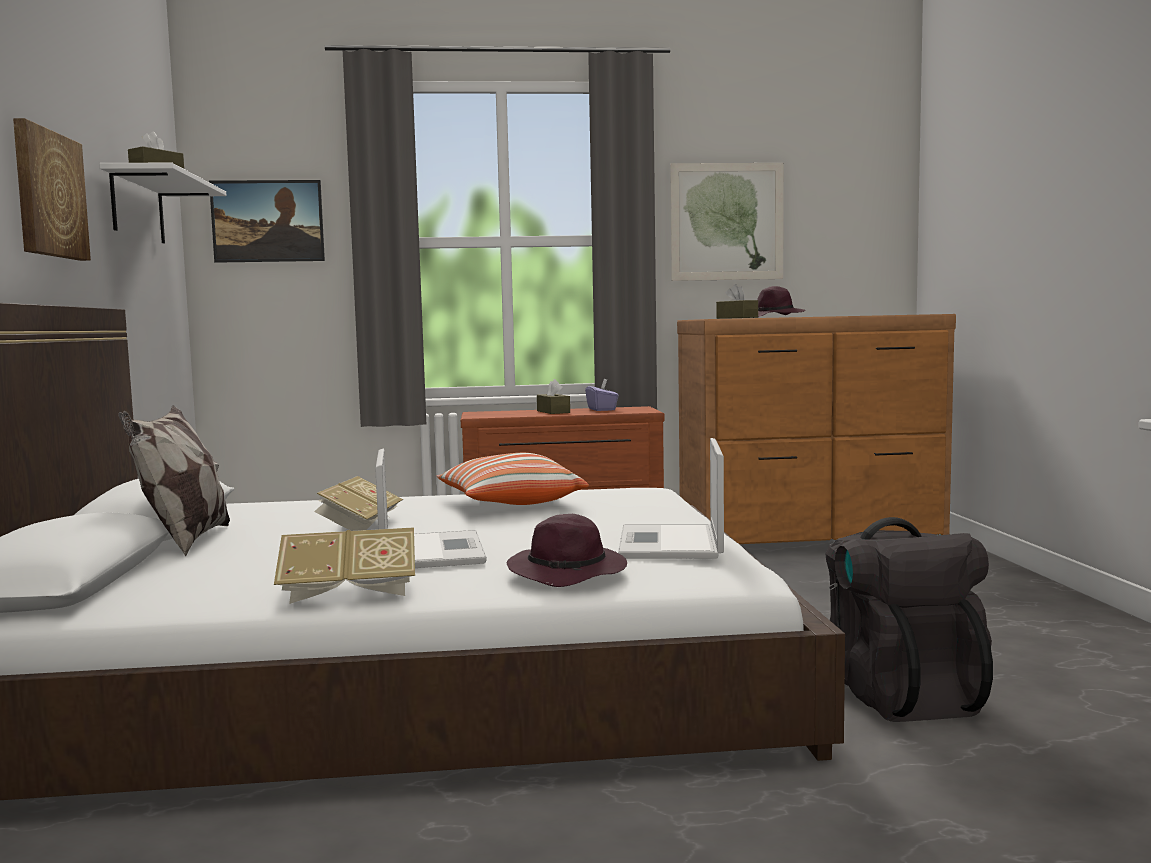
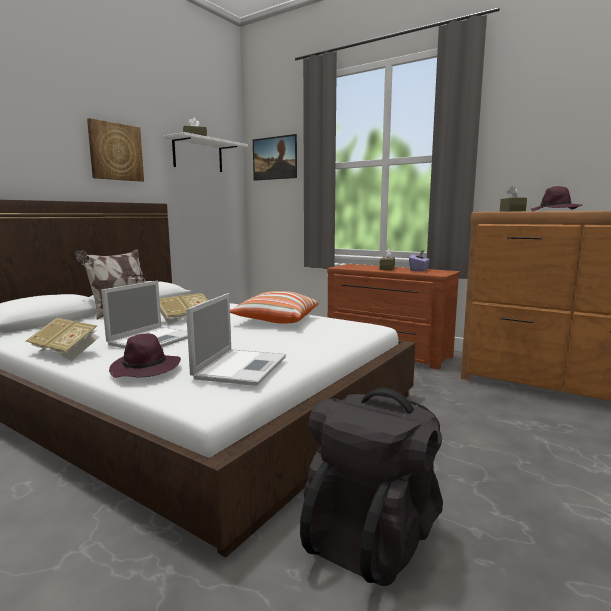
camera: 40 degrees right, 5 degrees up
laptop [618,438,724,559] -> laptop turned 150 degrees clockwise [186,293,286,386]
picture [670,163,784,281] -> none

